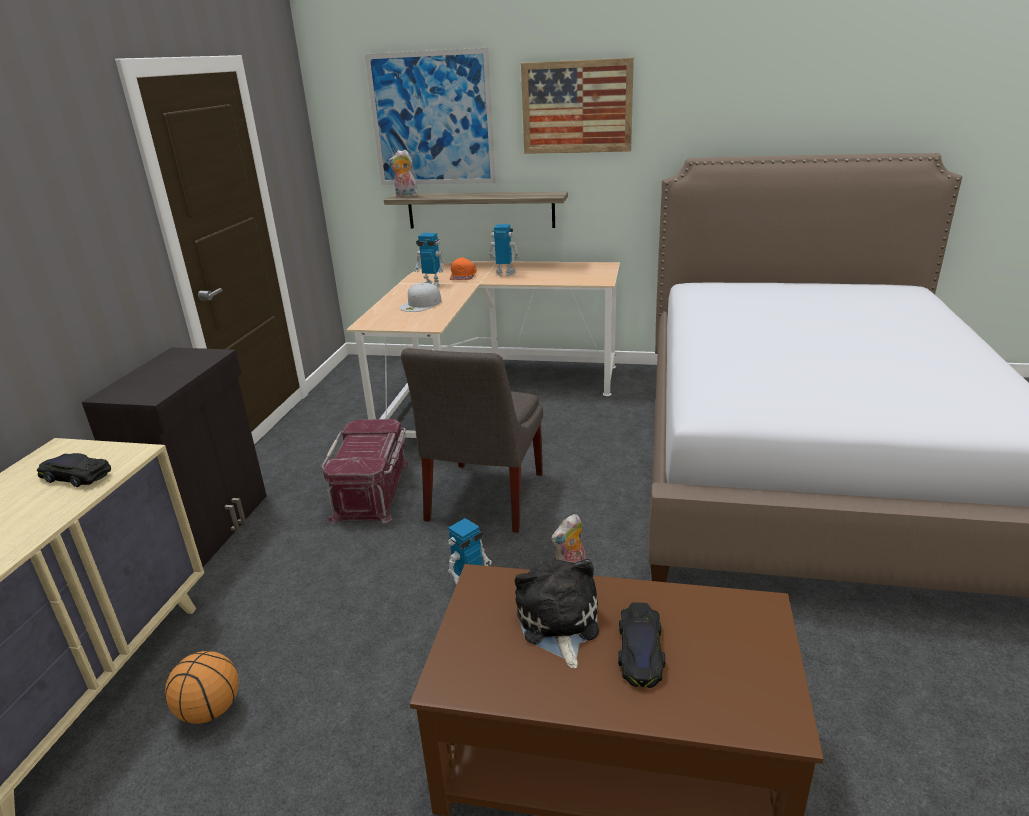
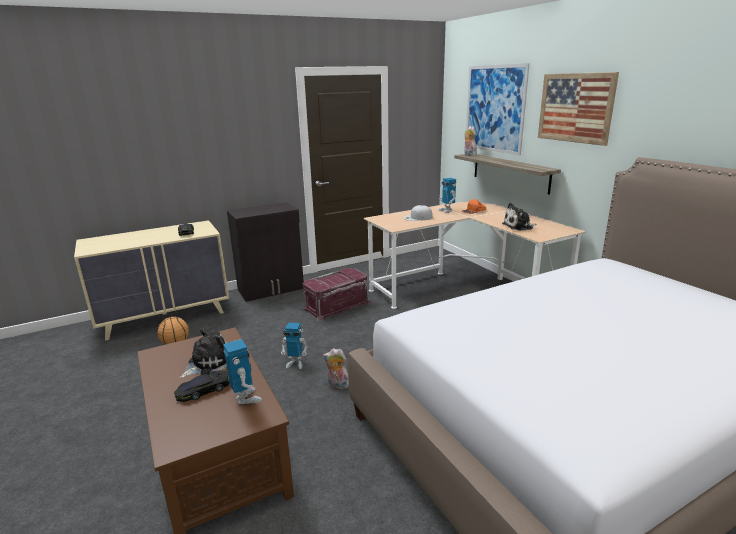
camera: 50 degrees right, 5 degrees down
grey chair [401,348,543,533] -> none
toy robot [488,224,520,276] -> toy robot moved to [223,339,262,404]
none -> plush toy [502,203,537,231]

